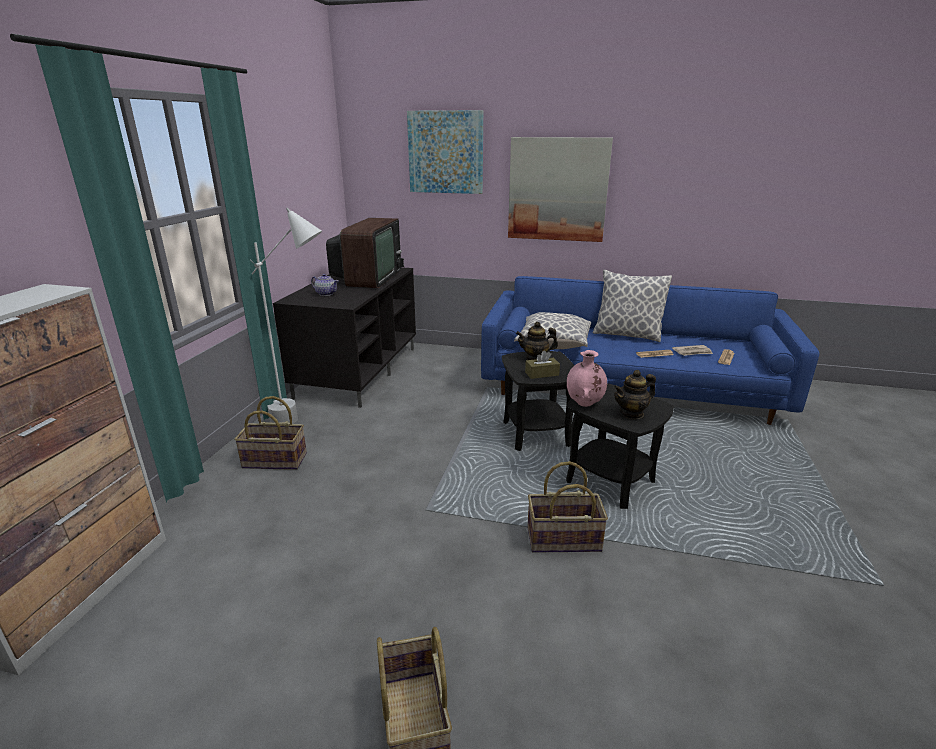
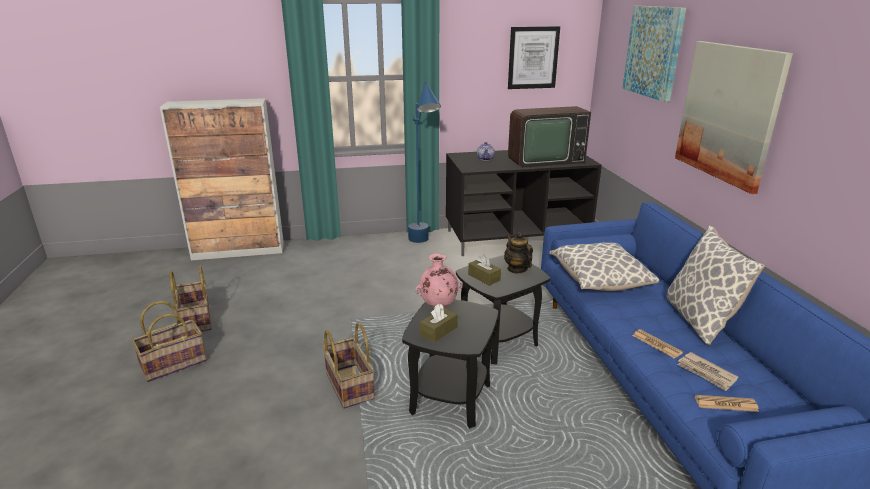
camera: 65 degrees right, 0 degrees up
basket [234,396,307,470] -> basket moved to [169,266,212,332]
white floor lamp [250,208,322,424] -> blue floor lamp [408,82,441,243]
teapot [613,370,656,419] -> brown tissue box [420,304,458,342]
none -> picture [508,26,560,89]

